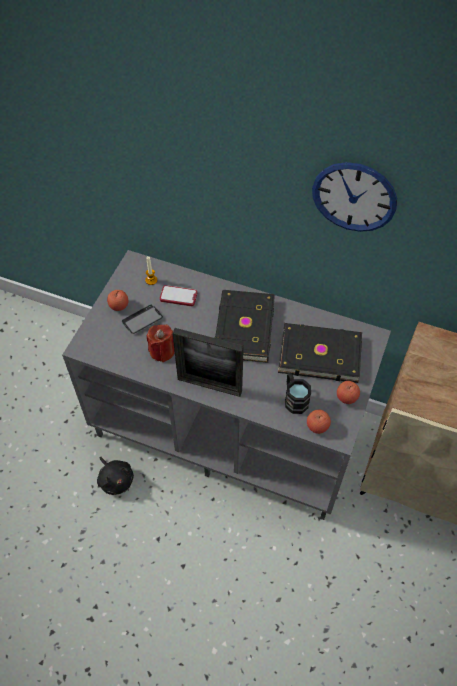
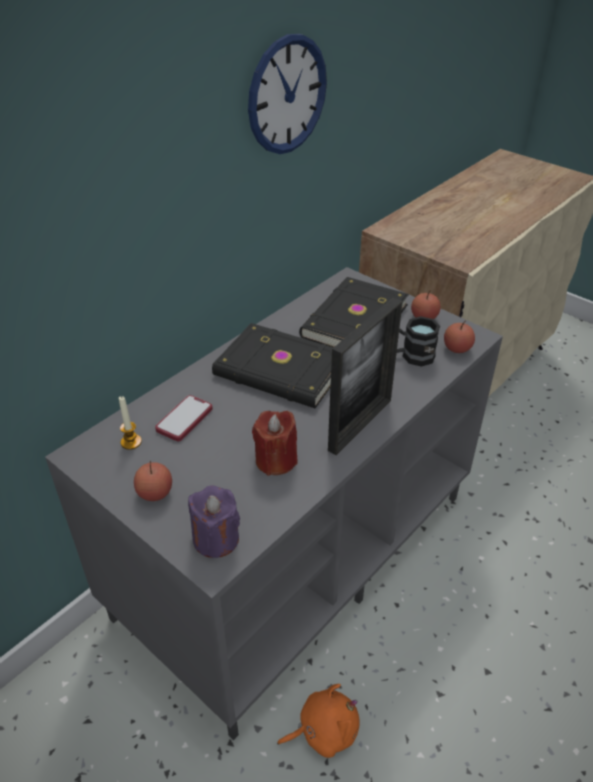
camera: 70 degrees left, 15 degrees down
black plush toy [97,456,134,495] -> orange plush toy [277,684,360,758]
phone [122,305,163,334] -> none
none -> purple candle [188,485,240,558]

